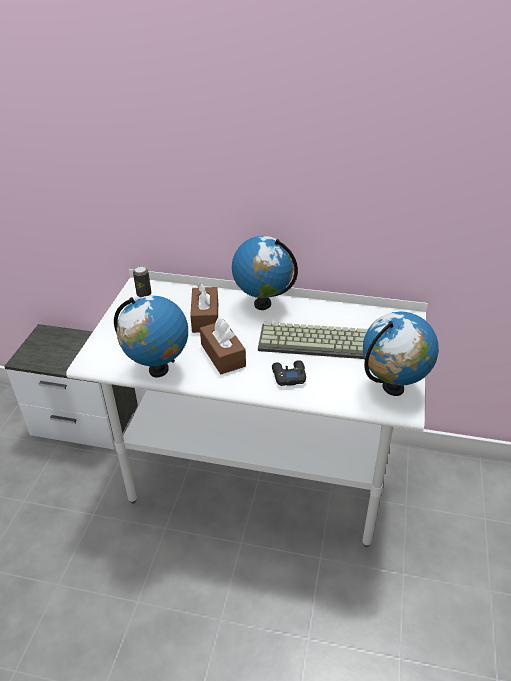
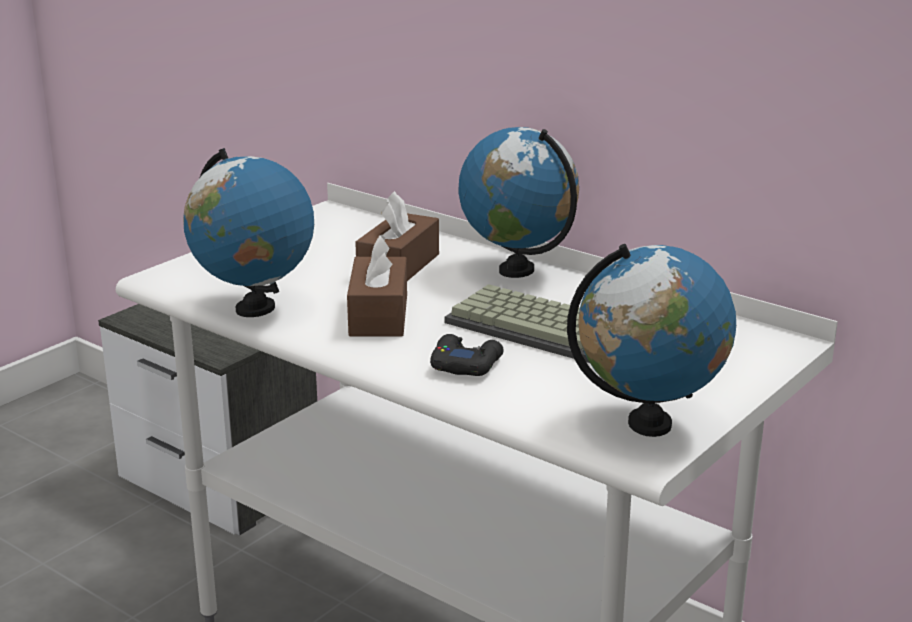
camera: 25 degrees right, 15 degrees down
can [133,266,151,297] -> none

